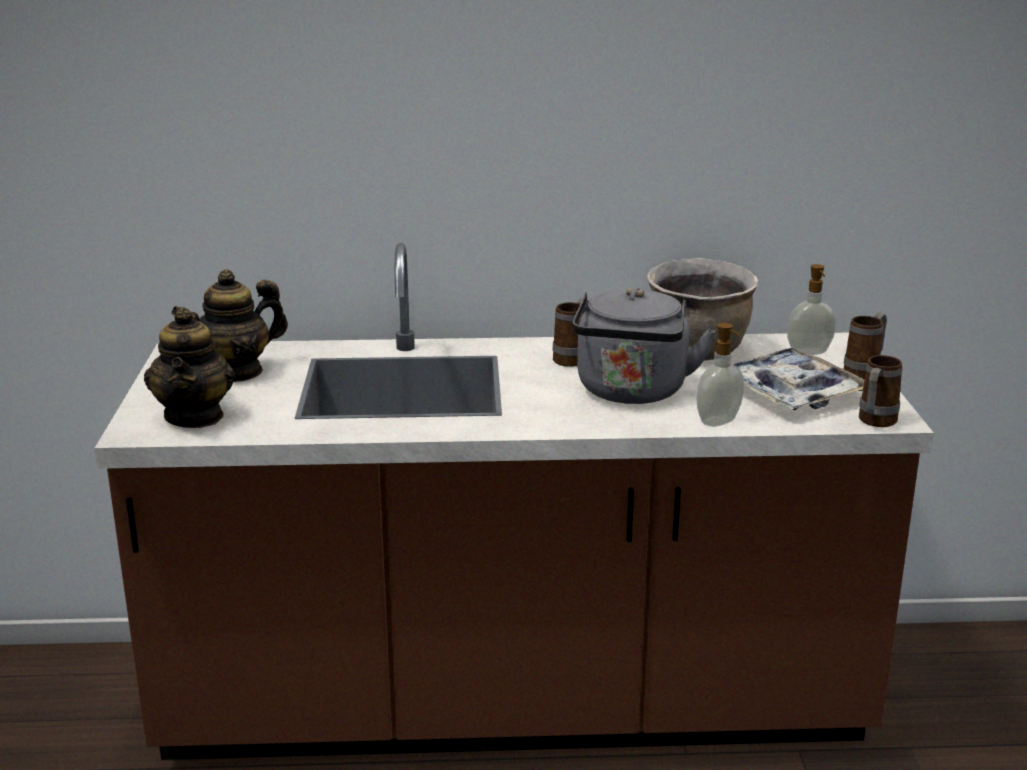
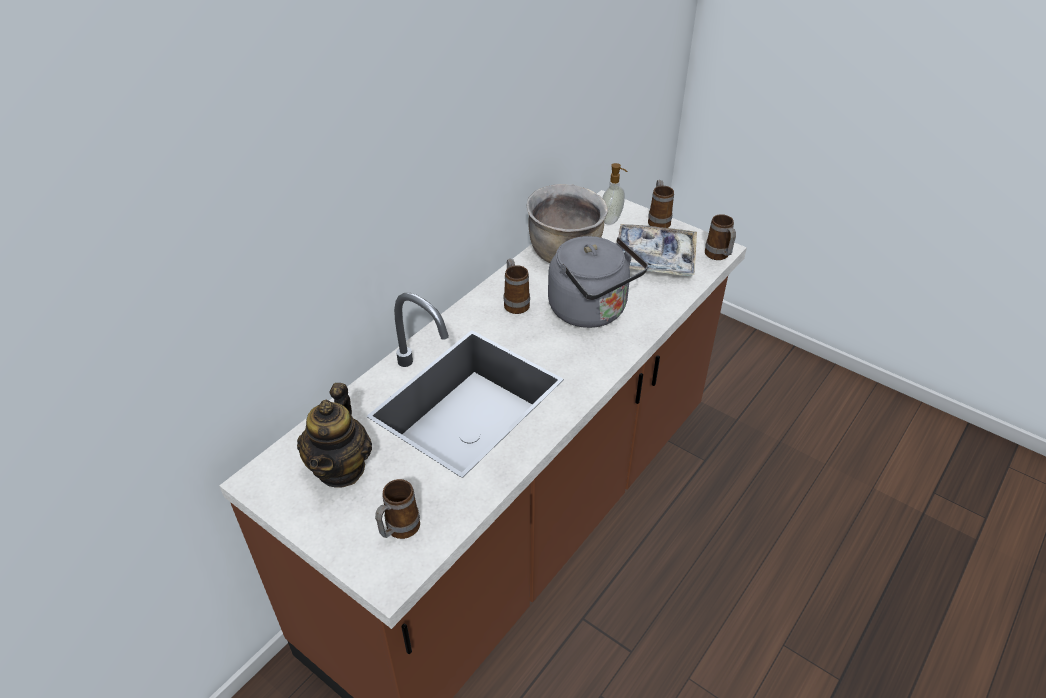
camera: 50 degrees left, 20 degrees up
teapot [144,307,235,428] -> mug [375,479,420,539]
soap dispenser [697,323,744,427] -> none

